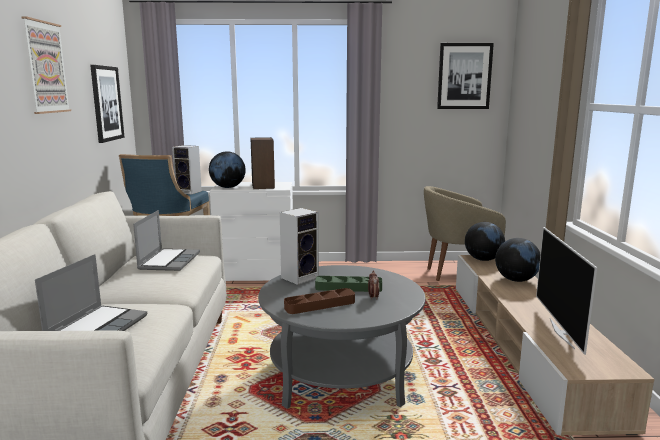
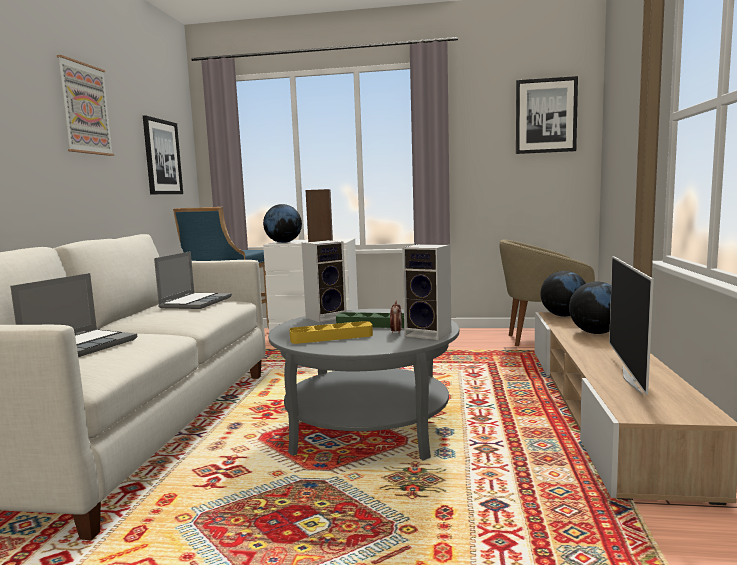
camera: 10 degrees right, 5 degrees down
speaker [172,145,202,194] -> speaker moved to [402,244,451,340]
brown tray [284,288,355,314] -> yellow tray [290,321,373,344]

